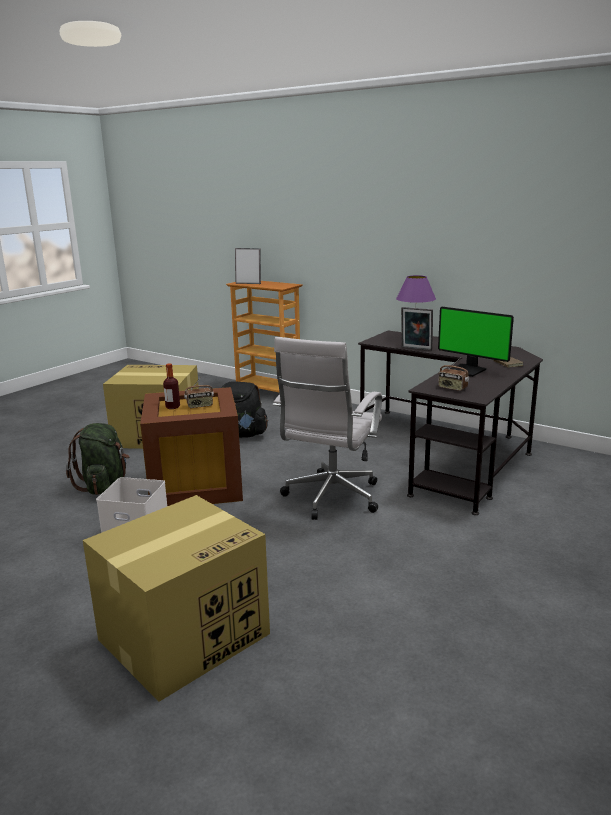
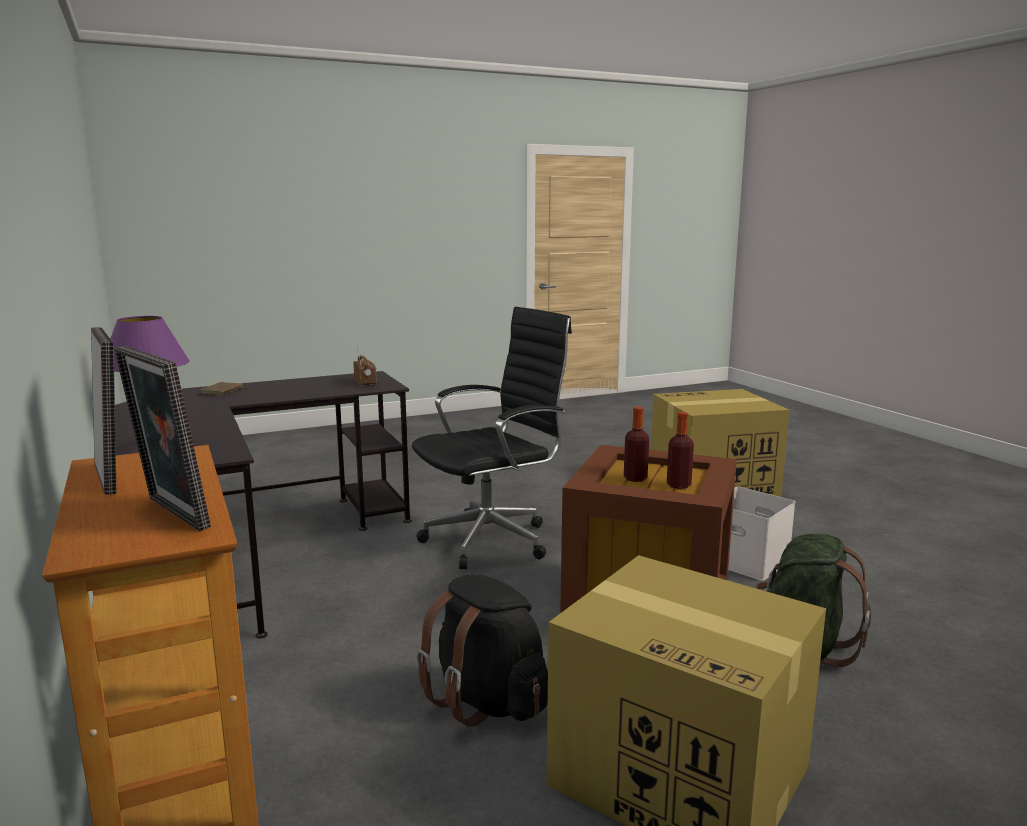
camera: 150 degrees left, 5 degrees down
radio [184,376,214,408] -> bottle [624,407,649,482]
white office chair [273,337,382,520] -> black office chair [412,307,572,570]
picture frame [401,307,433,351] -> picture frame moved to [91,327,116,495]
monitor [438,307,514,377] -> none

